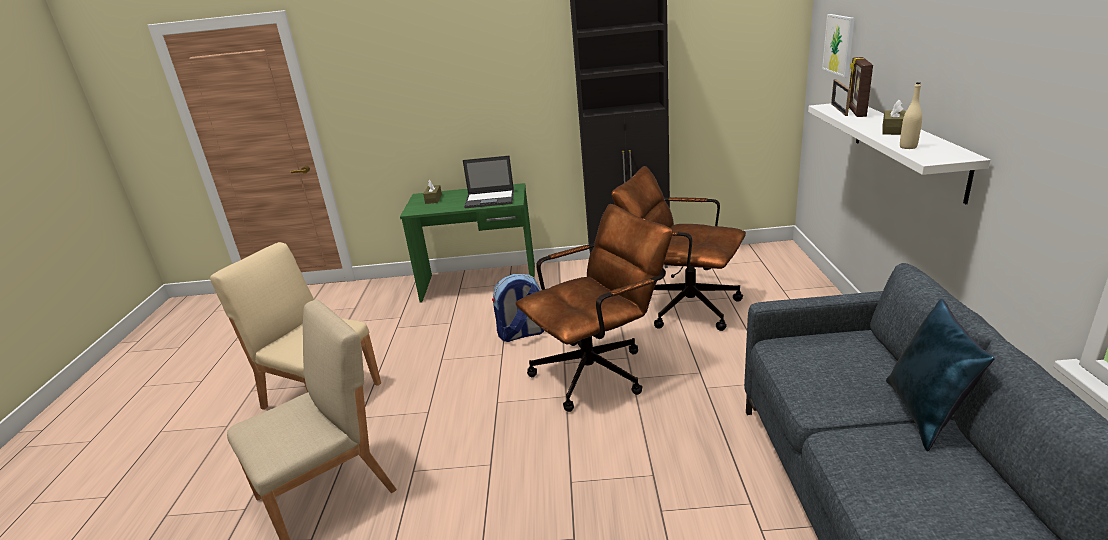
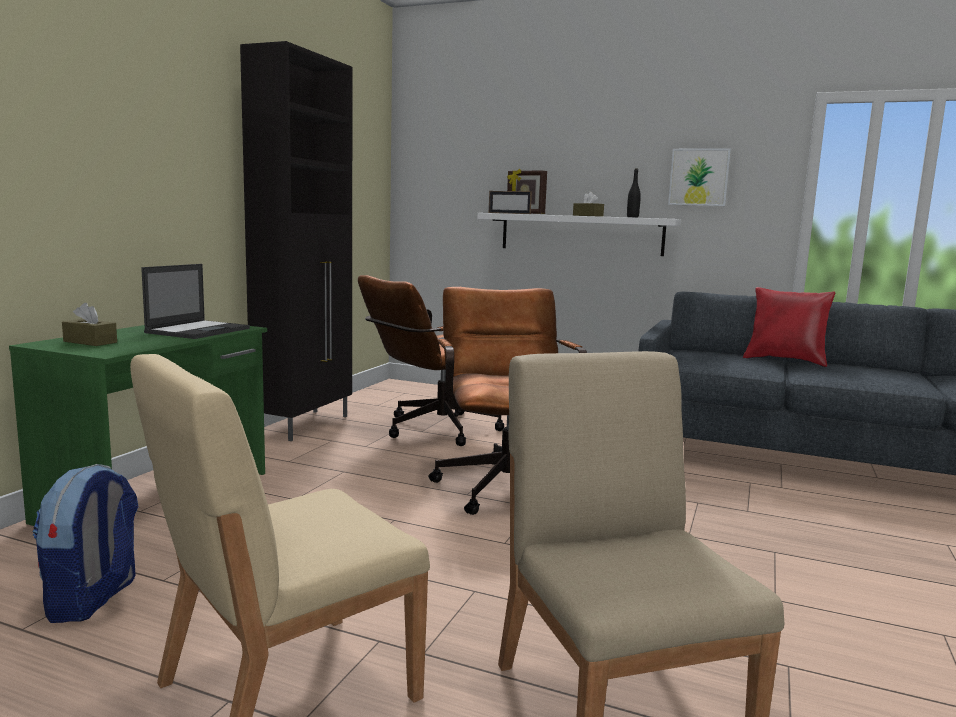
camera: 70 degrees left, 15 degrees down
backpack [492,274,544,342] -> backpack moved to [32,464,138,623]
picture [822,14,854,77] -> picture moved to [668,148,731,206]
blue pillow [886,299,994,451] -> red pillow [743,287,836,367]
beige bottle [900,82,922,149] -> black bottle [627,168,641,218]

